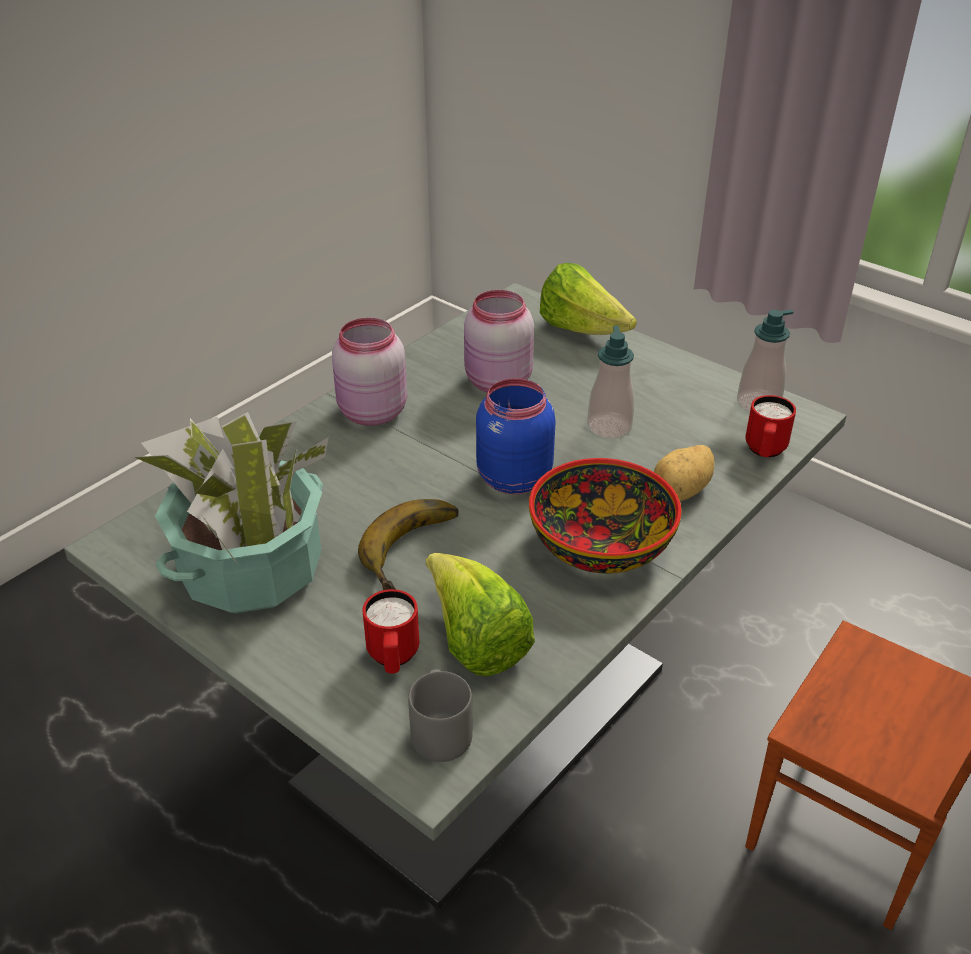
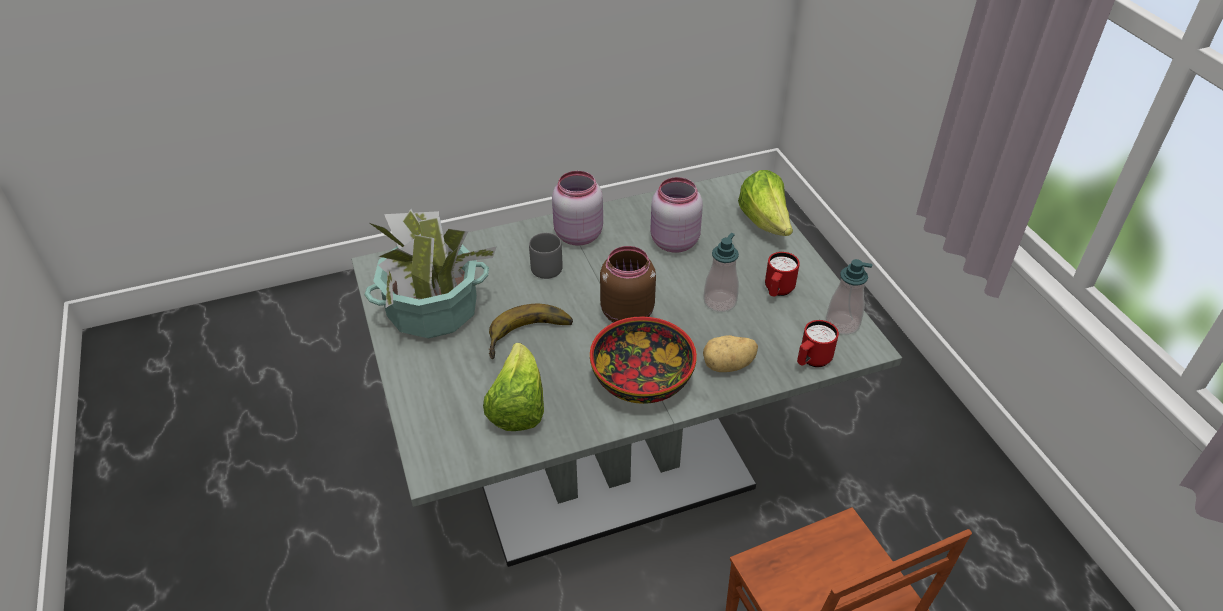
camera: 30 degrees right, 5 degrees up
red mug [362,589,419,674] -> red mug moved to [765,252,800,297]
grey mug [408,669,473,762] -> grey mug moved to [529,233,563,279]
blue jar [476,378,555,494] -> brown jar [600,246,656,323]

